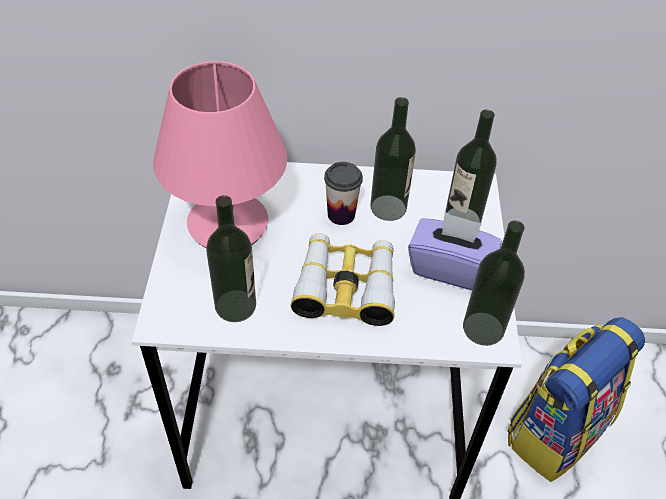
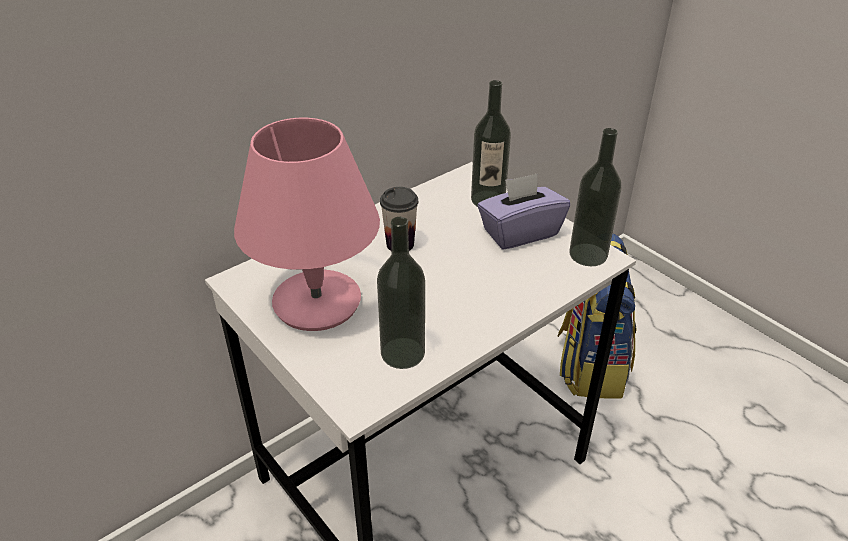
camera: 40 degrees left, 10 degrees down
binoculars [290,233,395,326] -> none
bottle [370,97,416,221] -> none

